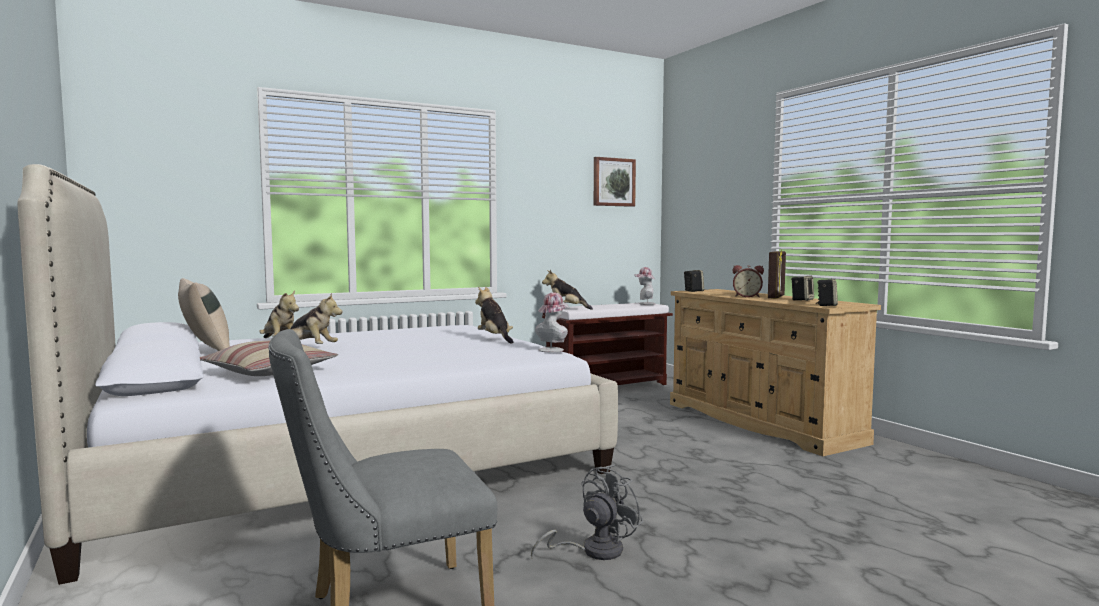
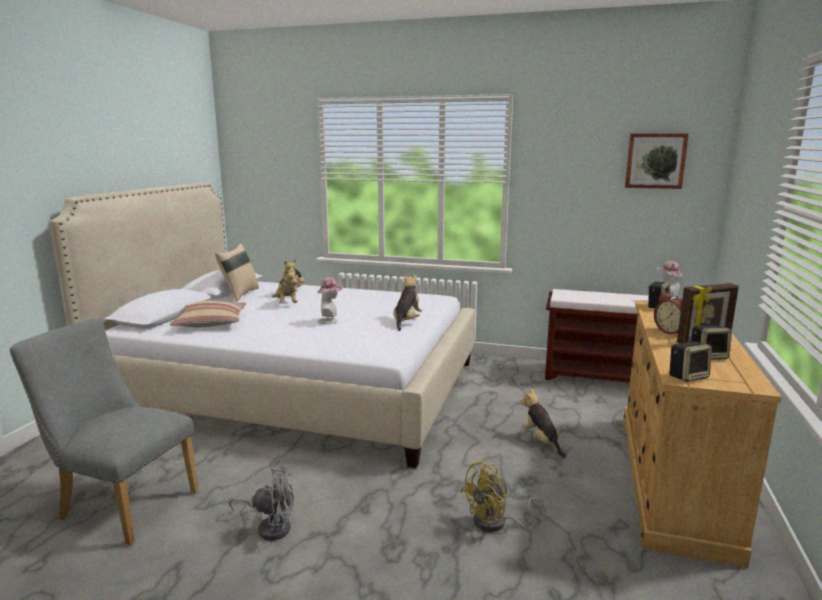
camera: 45 degrees right, 10 degrees up
hat [535,292,569,352] -> hat moved to [317,277,343,324]
plush toy [542,270,593,310] -> plush toy moved to [520,388,566,458]
none -> yellow fan [460,461,547,532]

